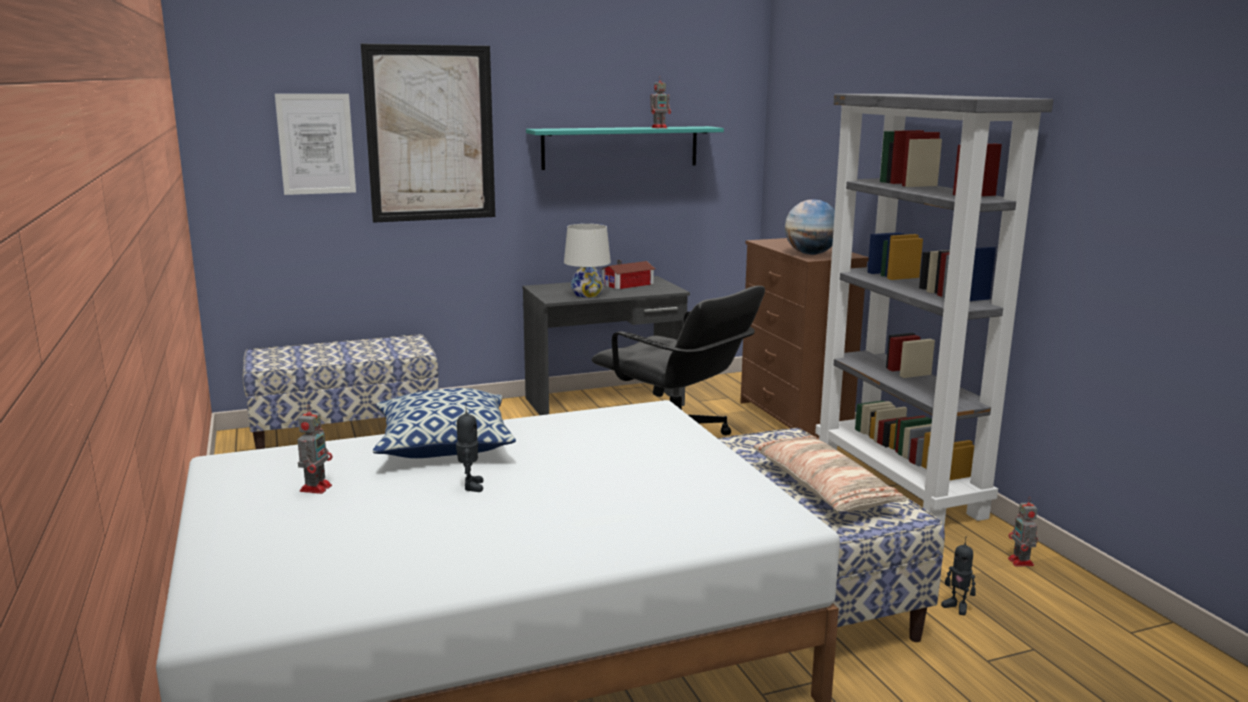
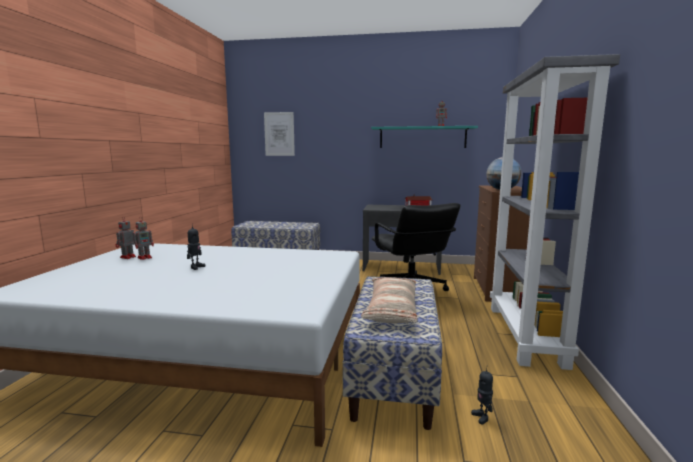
camera: 30 degrees right, 5 degrees down
picture [361,44,495,223] -> none
pillow [373,388,516,458] -> none
white table lamp [564,224,611,298] -> none
toy robot [1008,497,1038,567] -> toy robot moved to [116,216,136,259]

